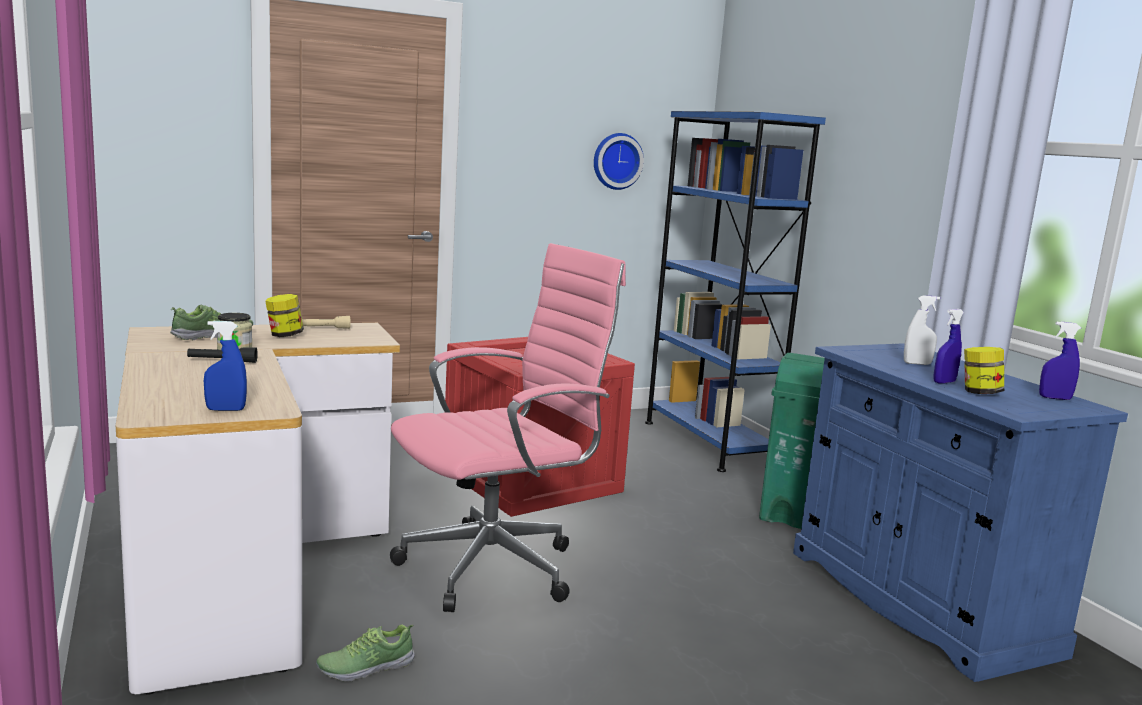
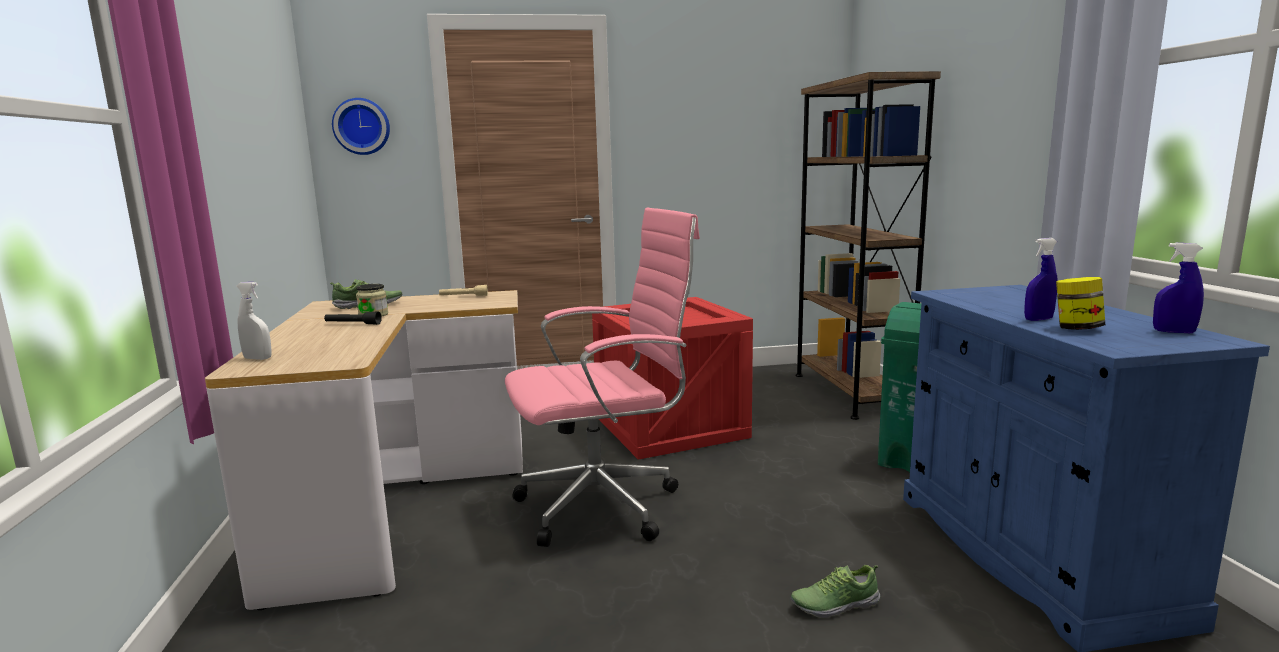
camera: 15 degrees right, 0 degrees up
blue spray bottle [204,321,247,411] -> none
jar [265,294,304,337] -> none
shoe [316,624,415,682] -> shoe moved to [791,565,880,618]
wall clock [594,133,644,190] -> wall clock moved to [332,98,390,155]
blue bookcase [645,111,826,472] -> brown bookcase [796,71,941,420]
white spray bottle [904,295,940,365] -> white spray bottle moved to [236,282,272,360]

